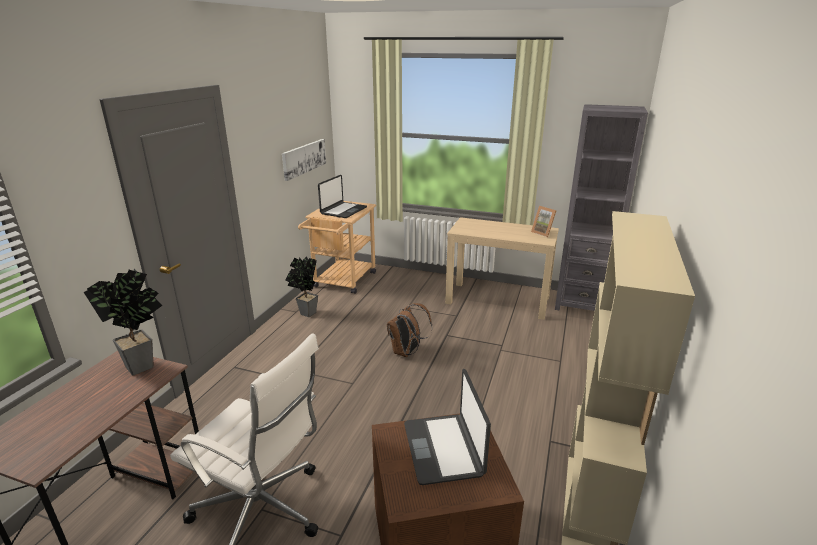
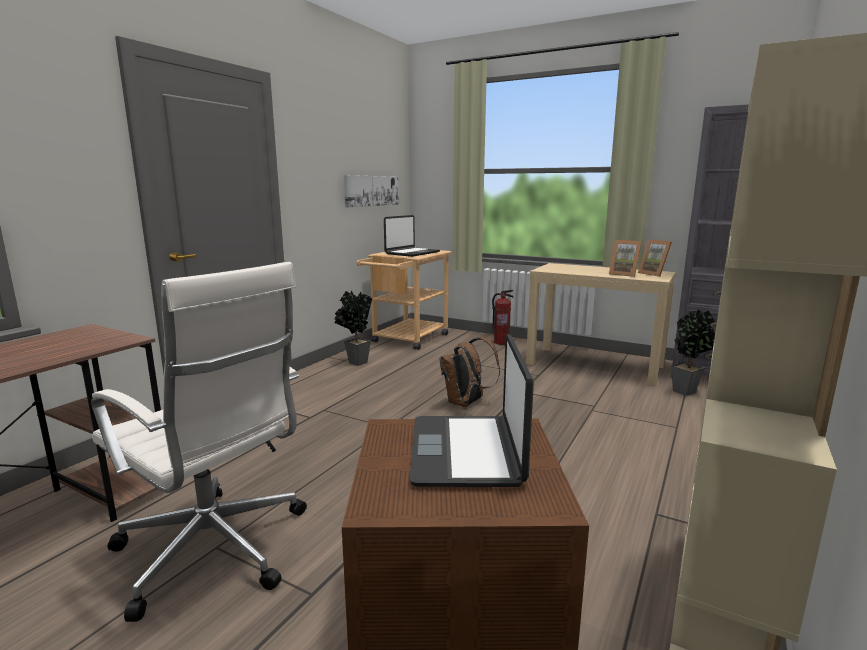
camera: 10 degrees right, 10 degrees down
potted plant [84,269,162,375] -> potted plant moved to [671,310,715,396]
none -> fire extinguisher [492,290,514,345]
none -> picture frame [609,240,641,277]

